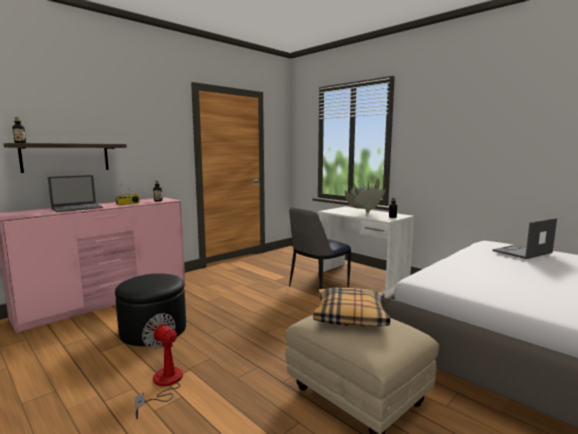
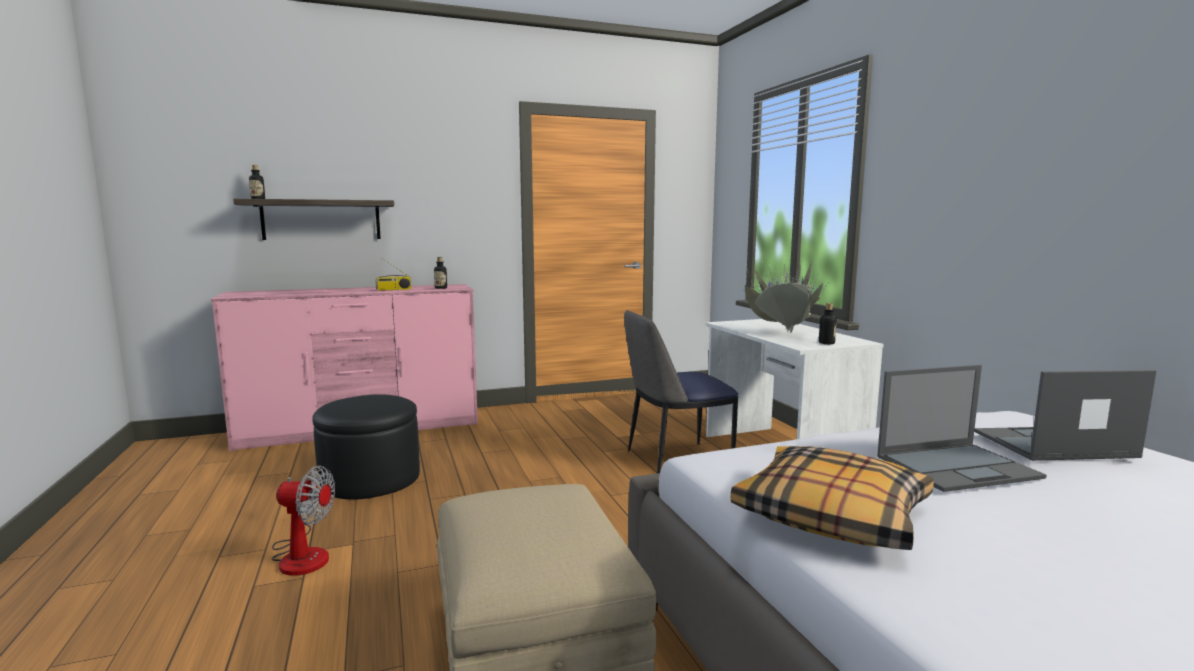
camera: 25 degrees right, 0 degrees up
laptop [48,175,103,212] -> laptop moved to [877,365,1046,492]
fan [135,313,183,419] -> fan turned 120 degrees clockwise [272,466,335,576]
pillow [313,288,390,327] -> pillow moved to [731,446,934,550]

